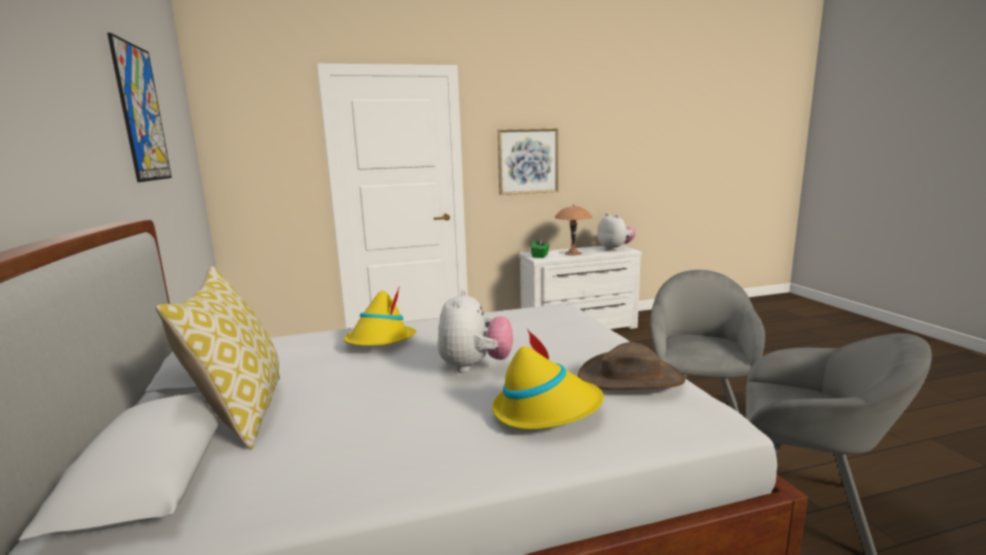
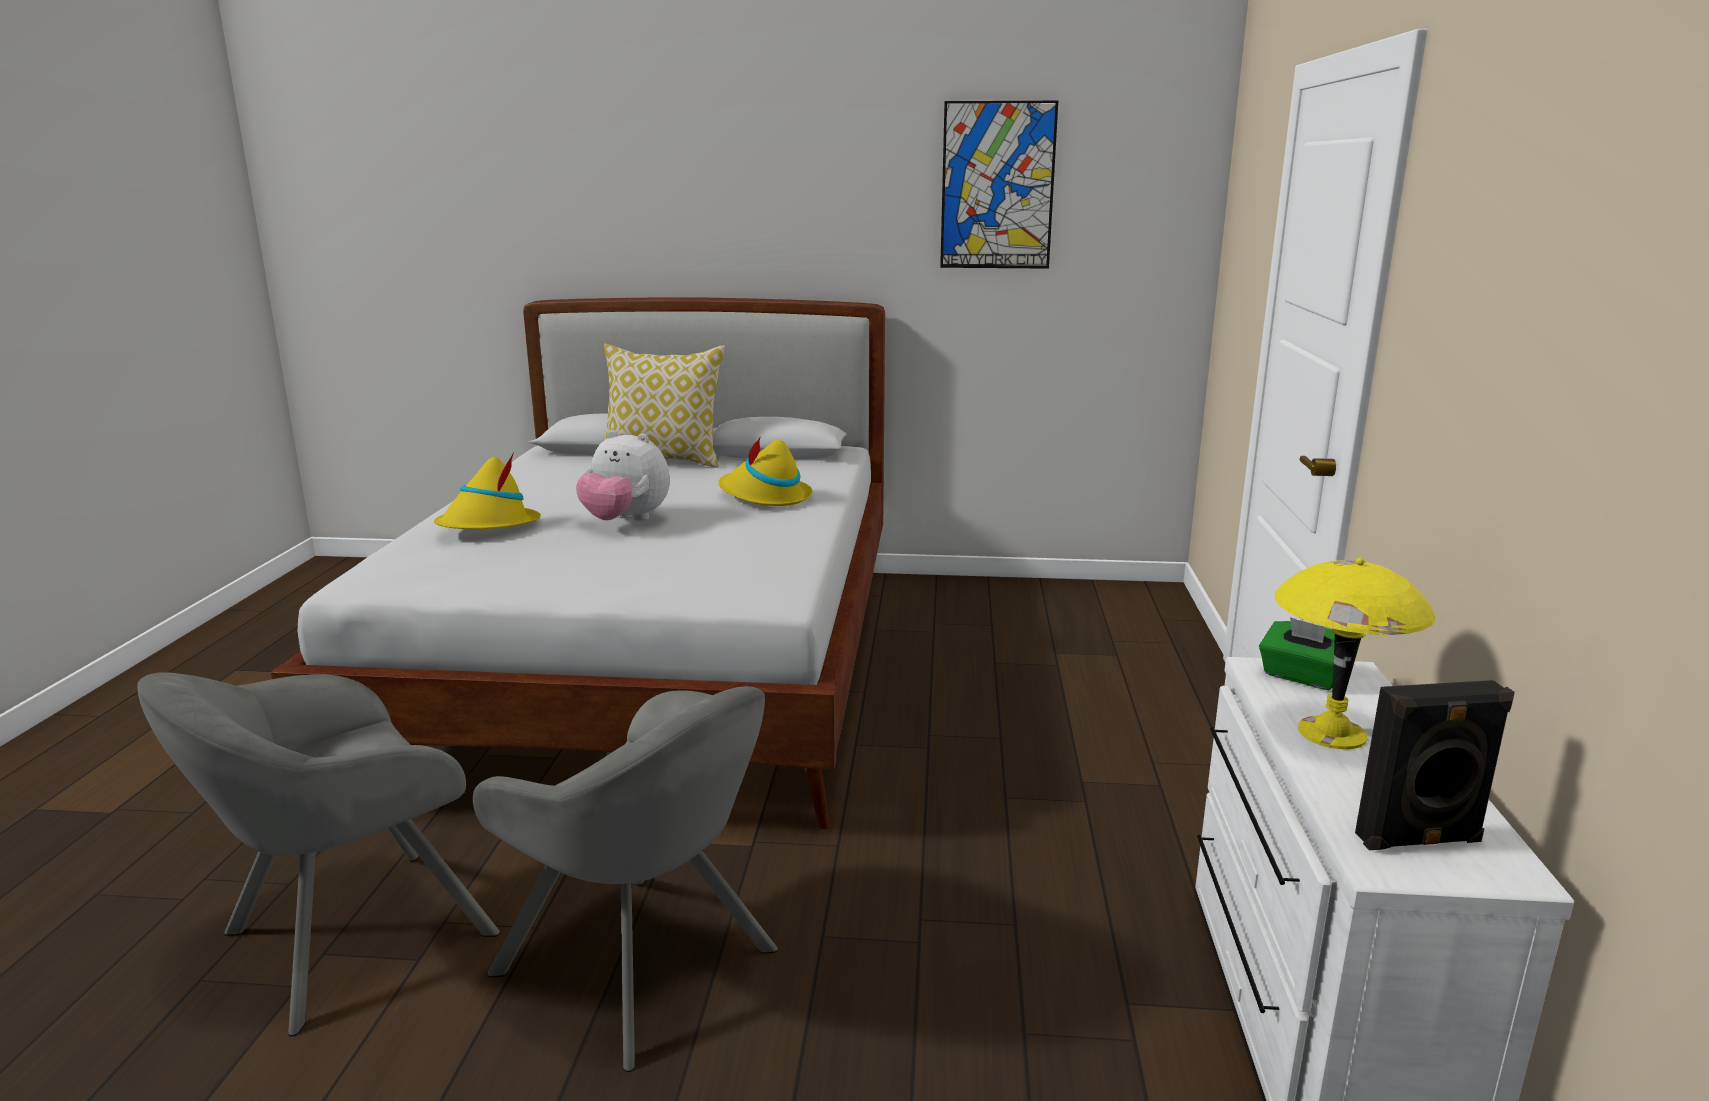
camera: 110 degrees right, 5 degrees up
picture [498,129,558,195] -> none
brown table lamp [554,204,593,255] -> yellow table lamp [1275,558,1436,749]
brown hat [578,342,685,390] -> none
plush toy [597,213,636,251] -> black speaker [1355,680,1515,850]

